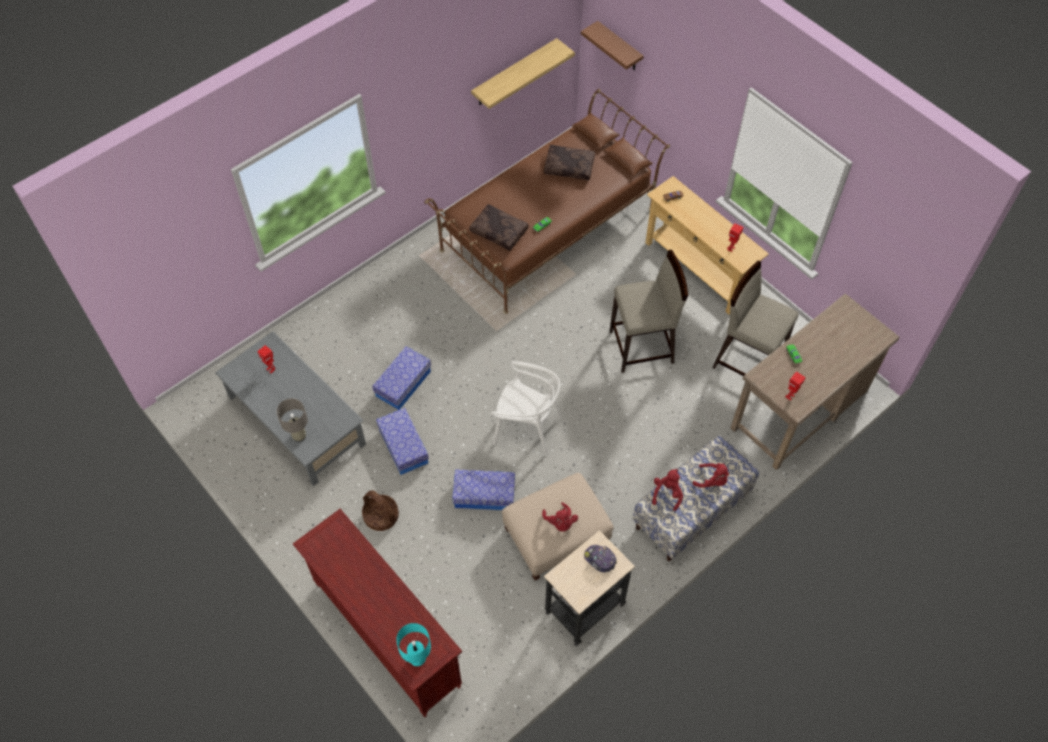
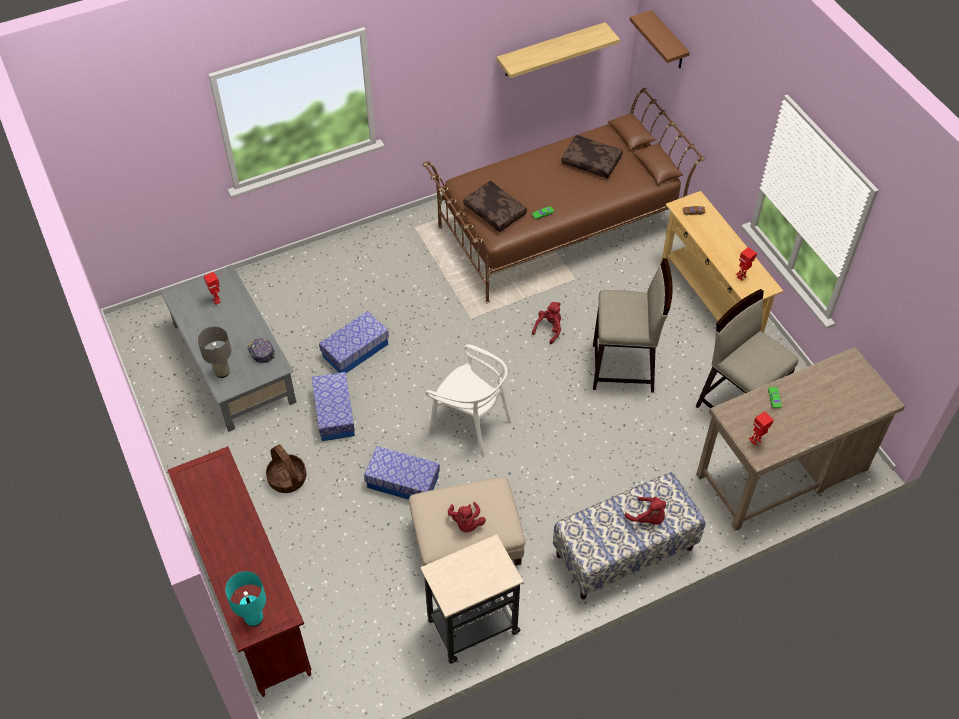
camera: 15 degrees right, 5 degrees down
cap [584,545,617,572] -> cap moved to [248,338,275,363]
red plush toy [652,469,683,511] -> red plush toy moved to [532,302,561,344]

